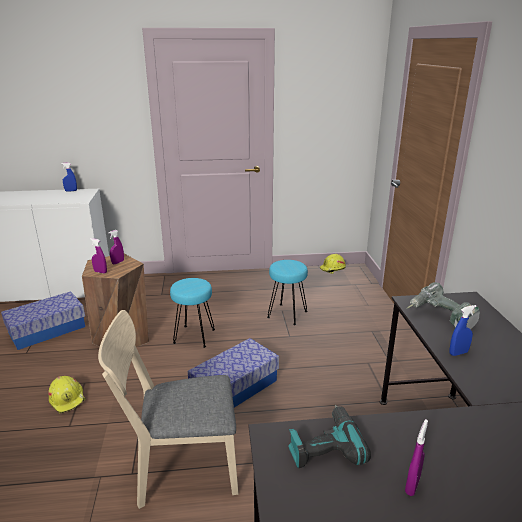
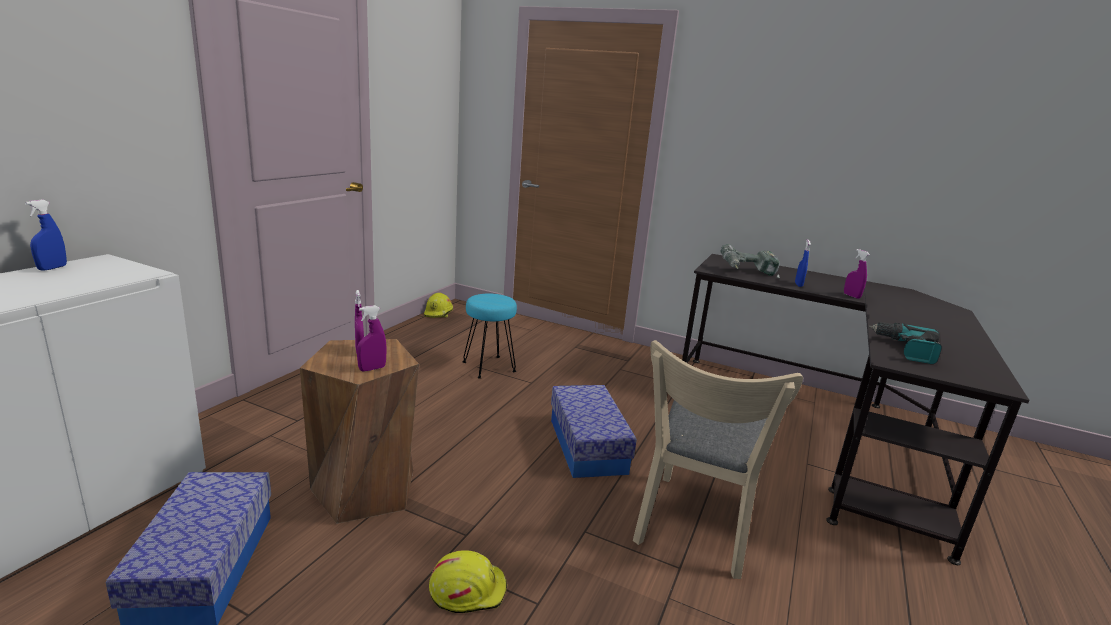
camera: 60 degrees left, 5 degrees down
turquoise stool [170,278,215,348] -> none
purple spray bottle [405,419,428,496] -> purple spray bottle moved to [844,249,870,299]

